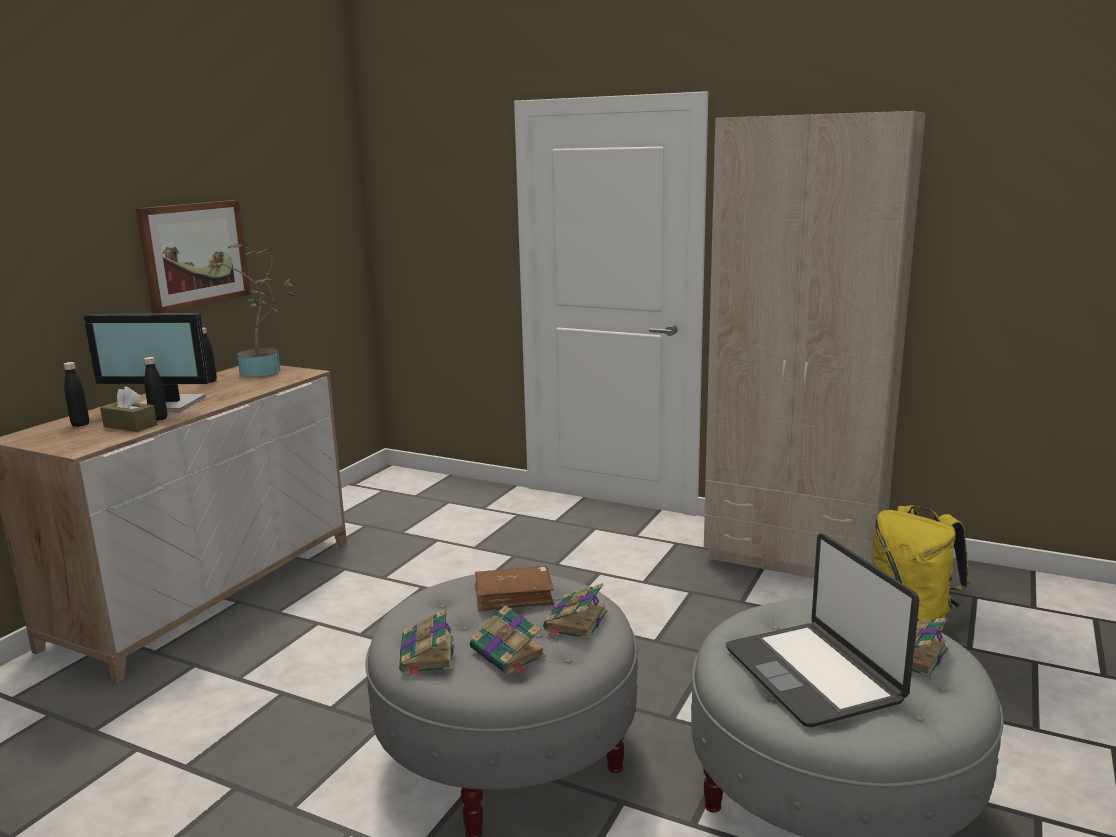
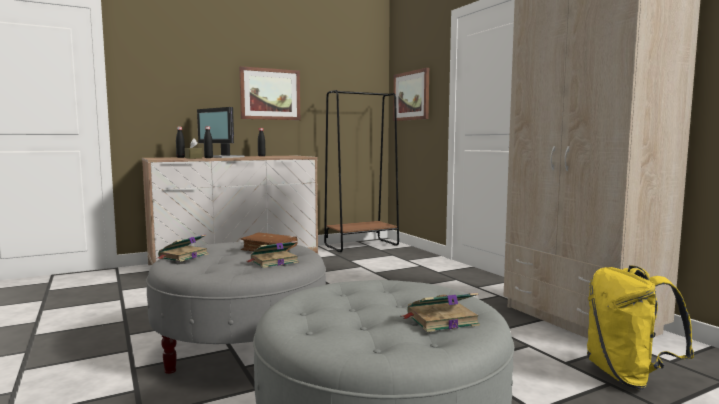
camera: 35 degrees right, 10 degrees down
potted plant [208,244,295,377] -> none
book [470,605,546,674] -> none
laptop [726,534,919,727] -> none
none -> clothes rack [324,90,399,252]
none -> picture [393,68,429,121]

